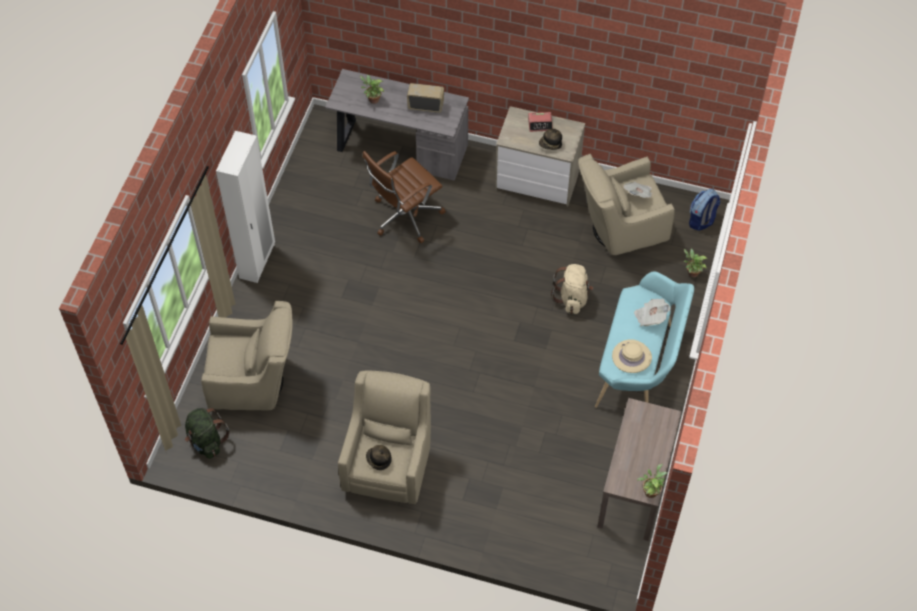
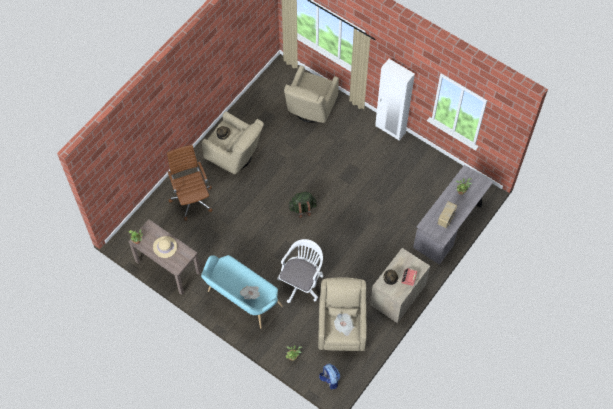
camera: 110 degrees right, 5 degrees up
green backpack [185,408,230,459] -> green backpack moved to [288,192,317,218]
brown office chair [363,151,446,243] -> brown office chair moved to [167,145,213,221]
beige backpack [551,264,593,314] -> white office chair [277,239,323,303]
beige hat [612,340,652,373] -> beige hat moved to [153,236,177,258]

